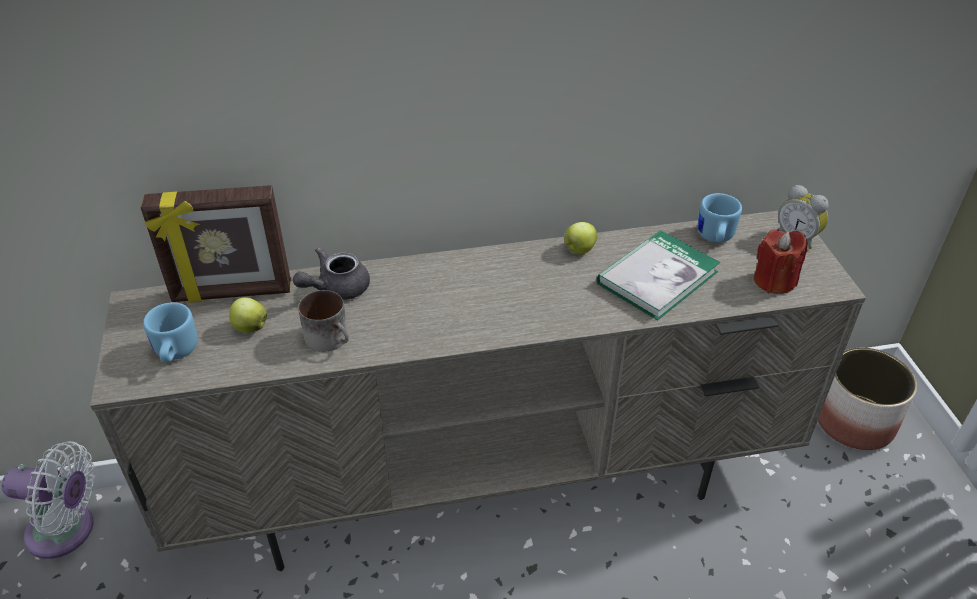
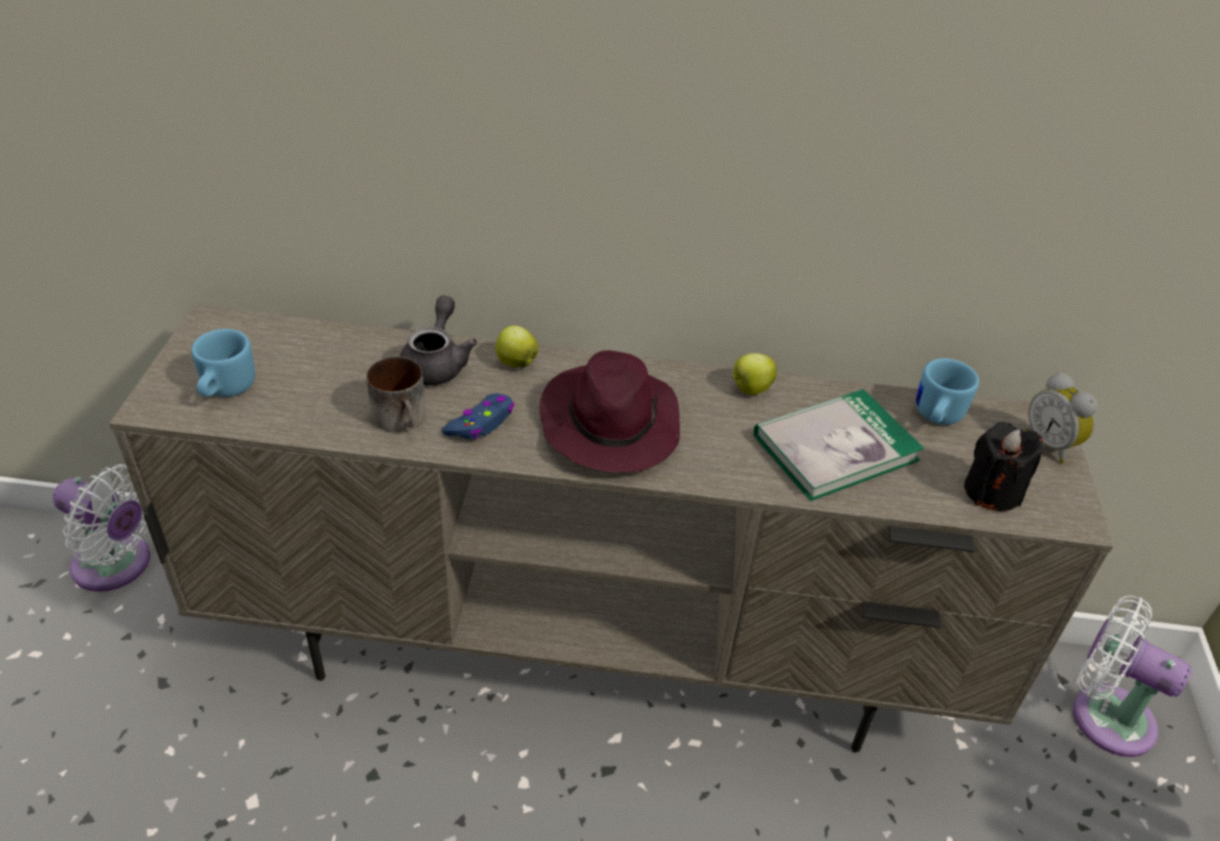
camera: 15 degrees right, 0 degrees up
picture frame [141,185,291,303] -> none
apple [229,297,267,333] -> apple moved to [495,325,538,367]
grey teapot [293,248,370,300] -> grey teapot turned 120 degrees clockwise [400,296,477,386]
red candle [754,229,808,294] -> black candle [964,422,1043,511]
planter [818,348,917,450] -> white fan [1073,596,1192,757]
none -> blue game controller [442,393,514,439]
none -> purple hat [539,350,680,473]

